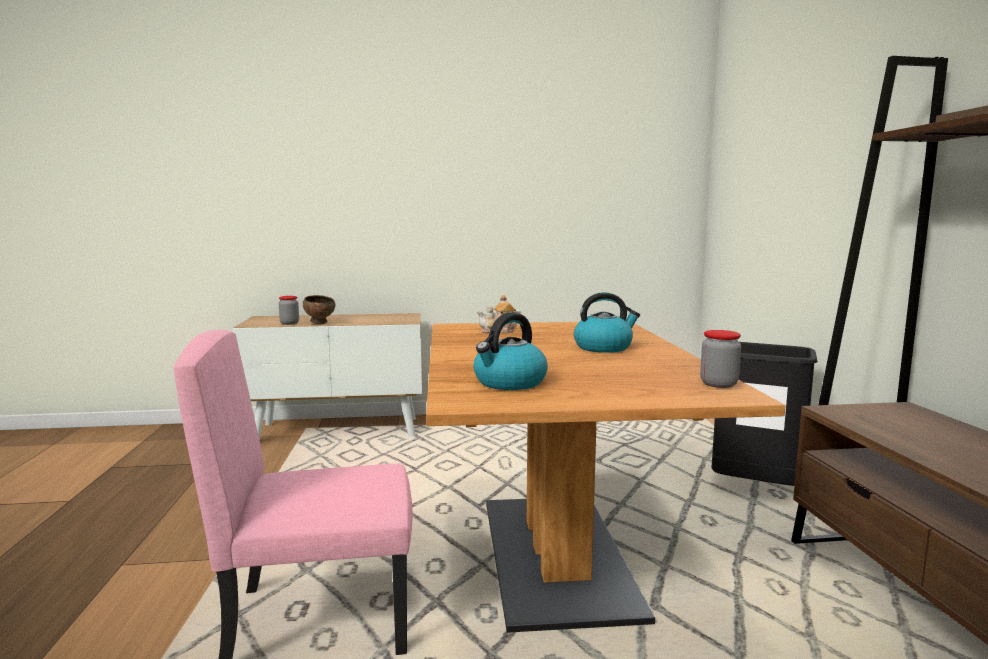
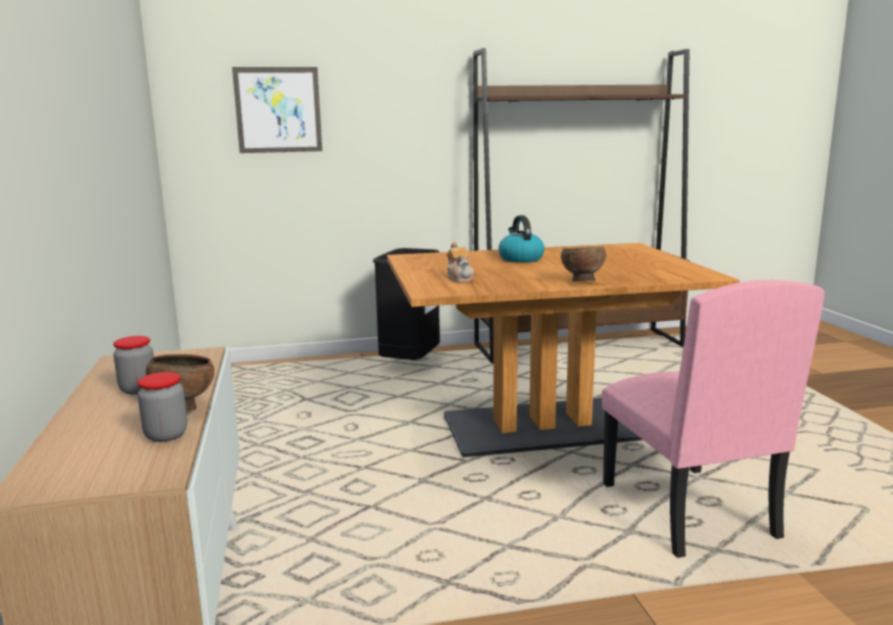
camera: 95 degrees left, 5 degrees up
kettle [473,313,548,390] -> none
jar [700,330,741,388] -> jar moved to [113,336,154,394]
none -> picture [232,67,322,153]
none -> brown bowl [561,247,606,281]

